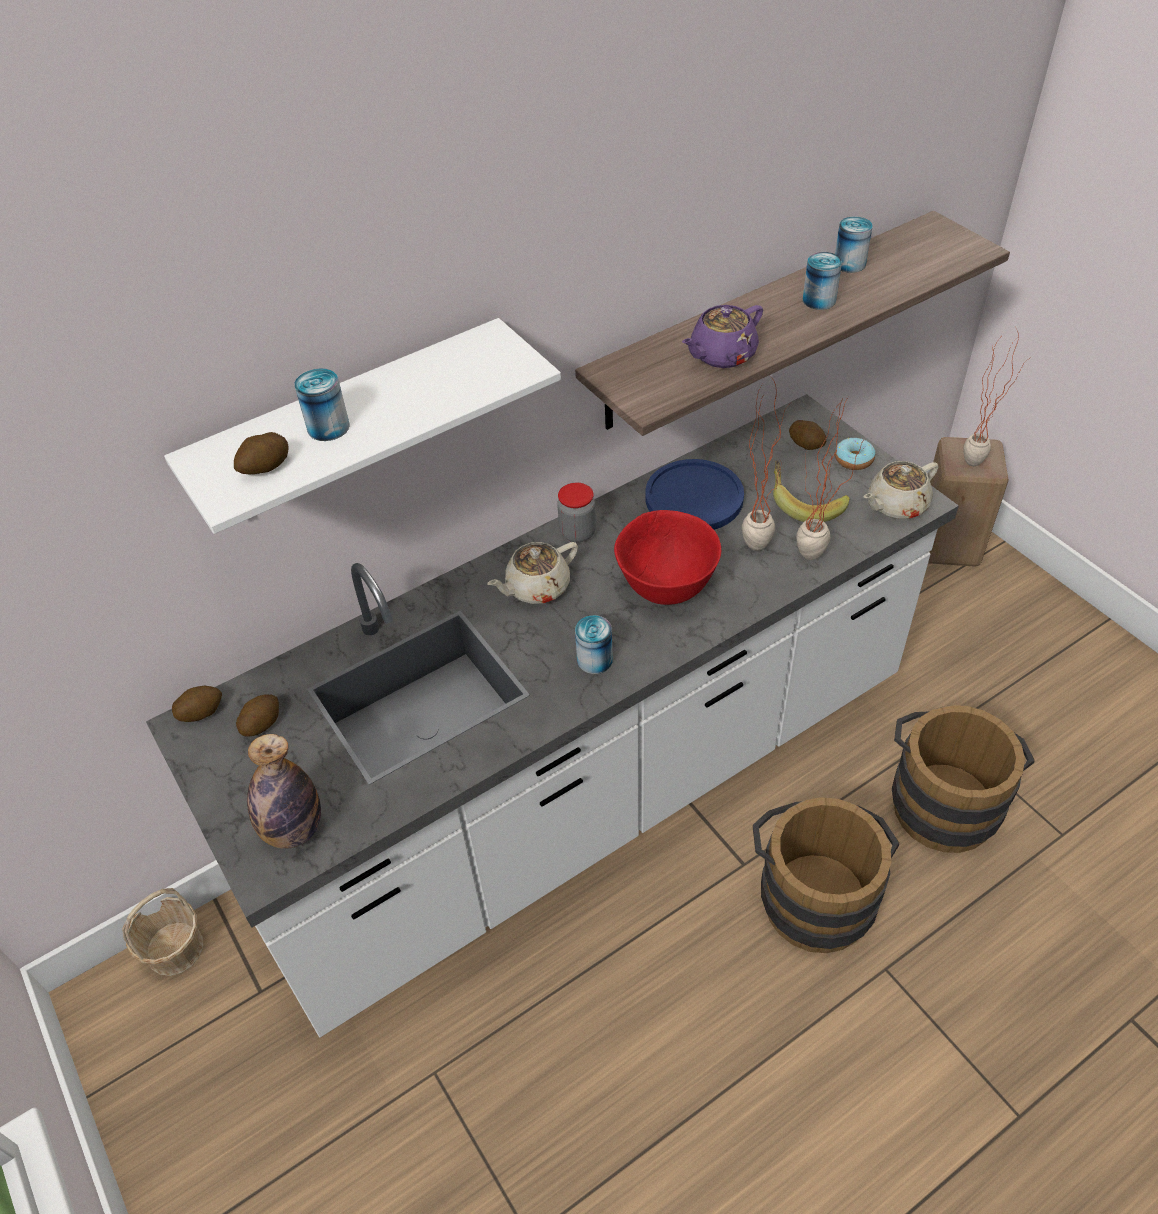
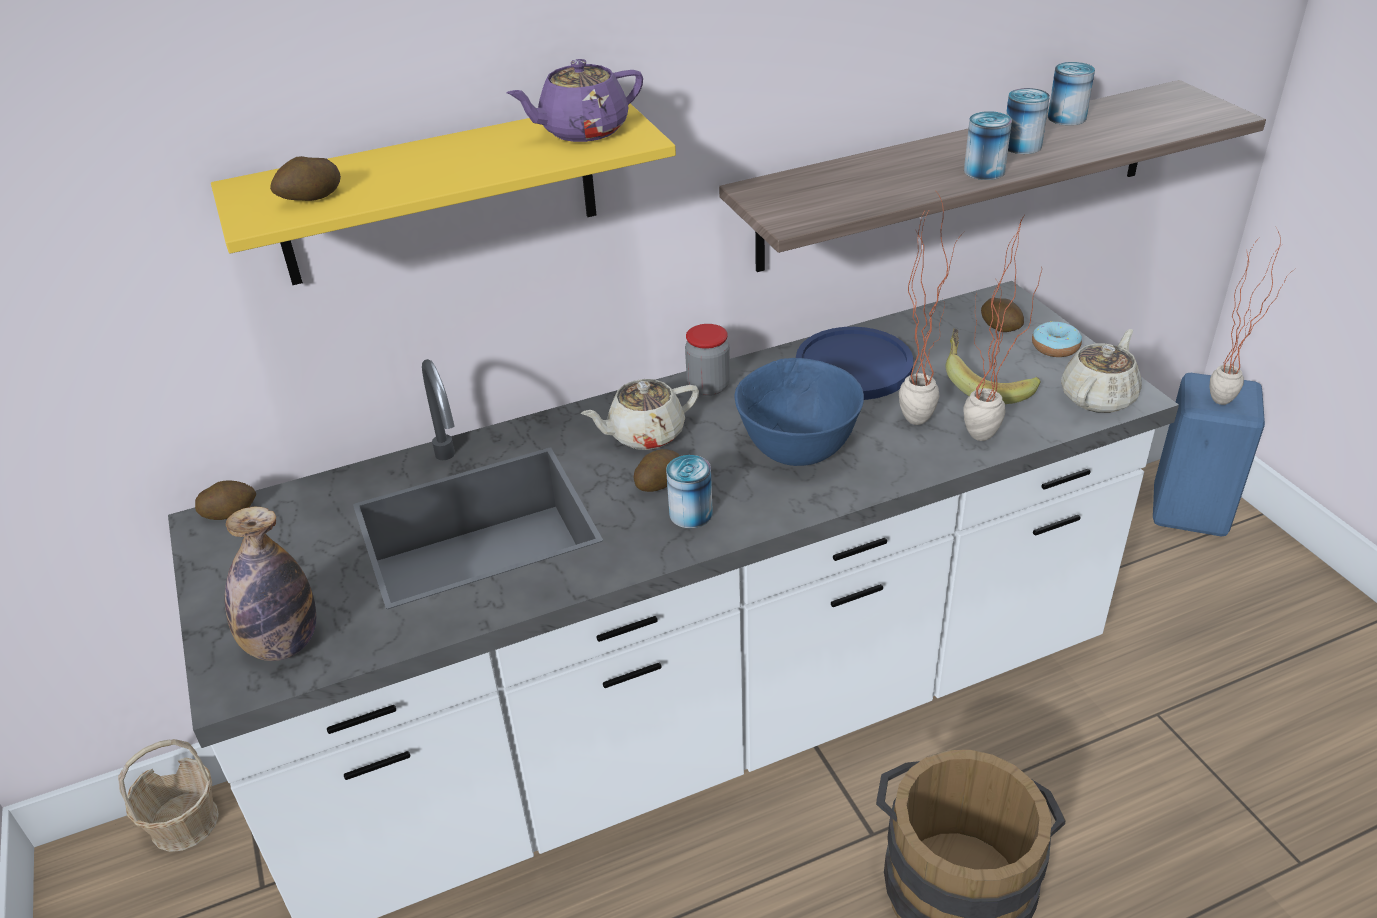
camera: 10 degrees right, 10 degrees down
white shelf [164,318,561,534] -> yellow shelf [211,103,676,285]
potato [236,694,279,737] -> potato moved to [634,449,680,492]
can [294,368,350,441] -> can moved to [964,111,1012,180]
red bowl [614,510,721,605] -> blue bowl [735,358,864,466]
purple teapot [682,305,763,368] -> purple teapot moved to [507,59,643,142]
beige teapot [864,461,939,519] -> beige teapot turned 150 degrees clockwise [1061,329,1142,413]
brown bucket [892,705,1035,853] -> none
beige stool [928,437,1009,567] -> blue stool [1153,373,1265,536]

